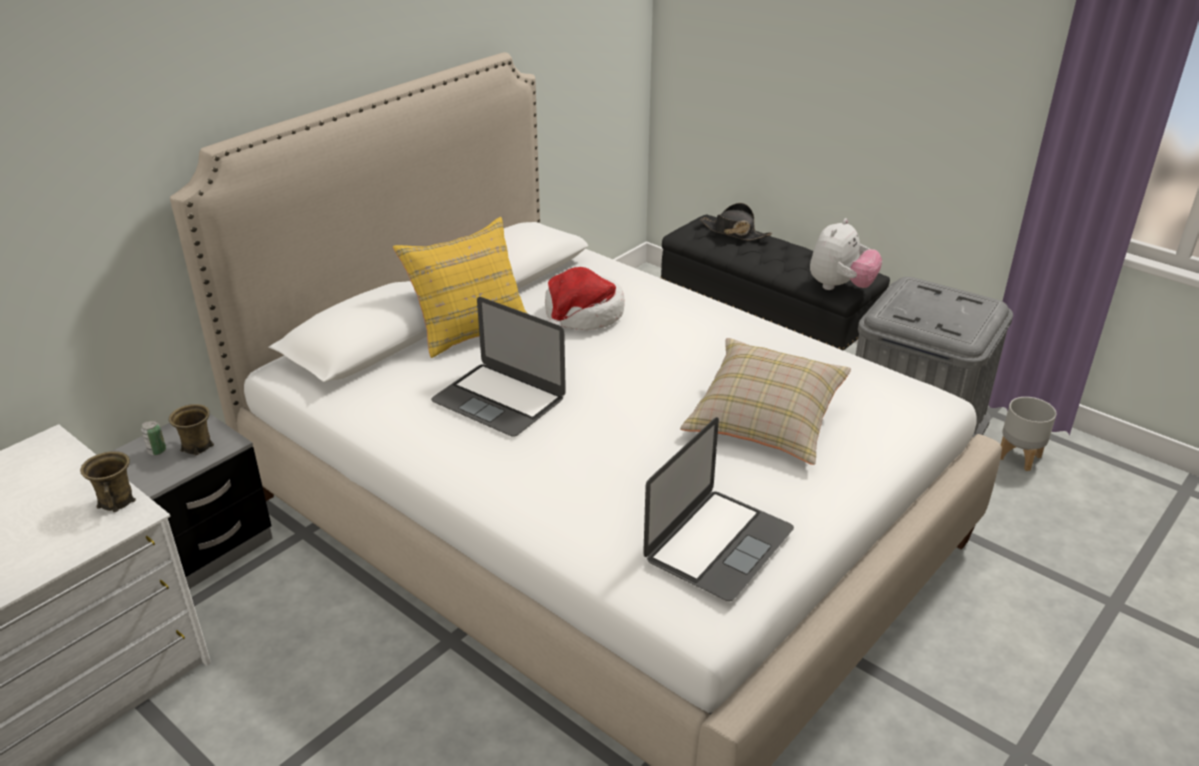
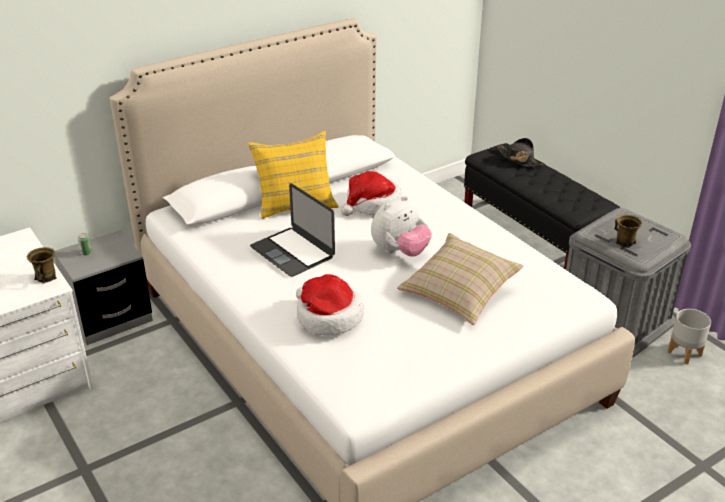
camera: 15 degrees right, 0 degrees up
brown mug [169,404,214,455] -> brown mug moved to [614,215,642,248]
laptop [643,417,794,601] -> none
plush toy [810,218,882,290] -> plush toy moved to [371,196,432,257]
none -> hat [296,274,363,336]

